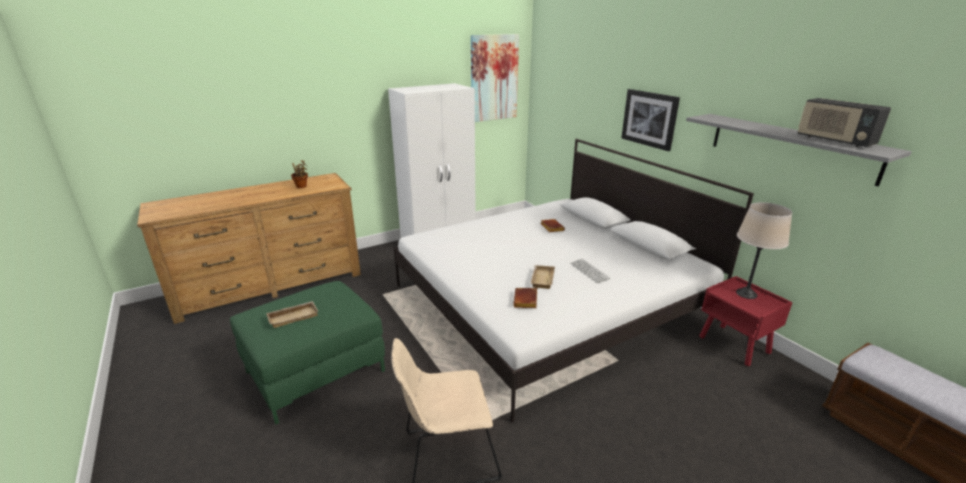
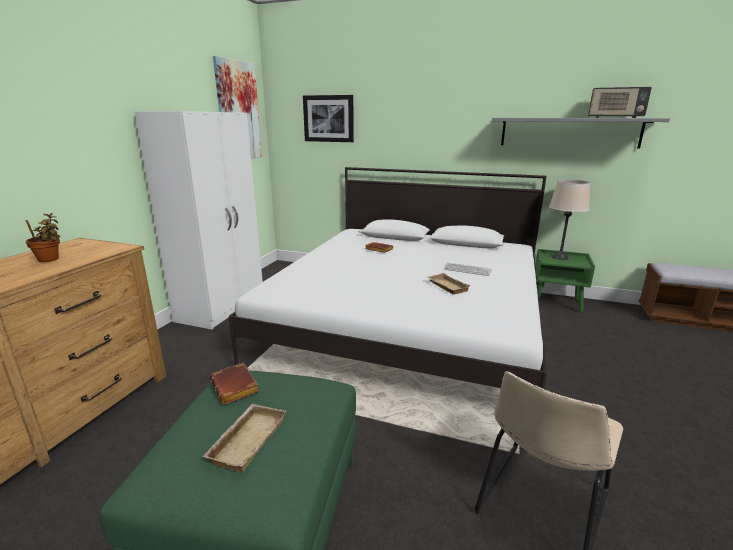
camera: 40 degrees left, 5 degrees down
brown book [513,288,537,308] -> brown book moved to [210,362,259,405]
picture [621,89,680,151] -> picture moved to [303,95,354,142]
red nightstand [699,276,793,366] -> green nightstand [535,249,595,312]

